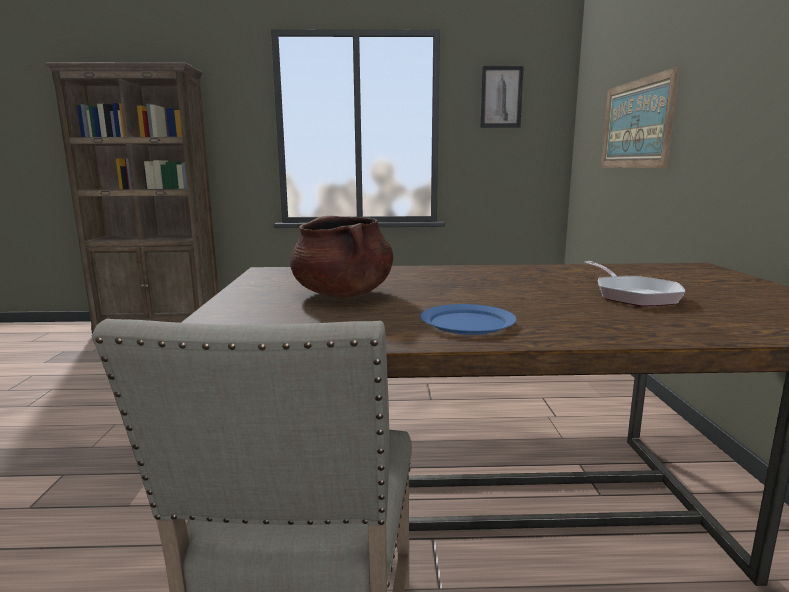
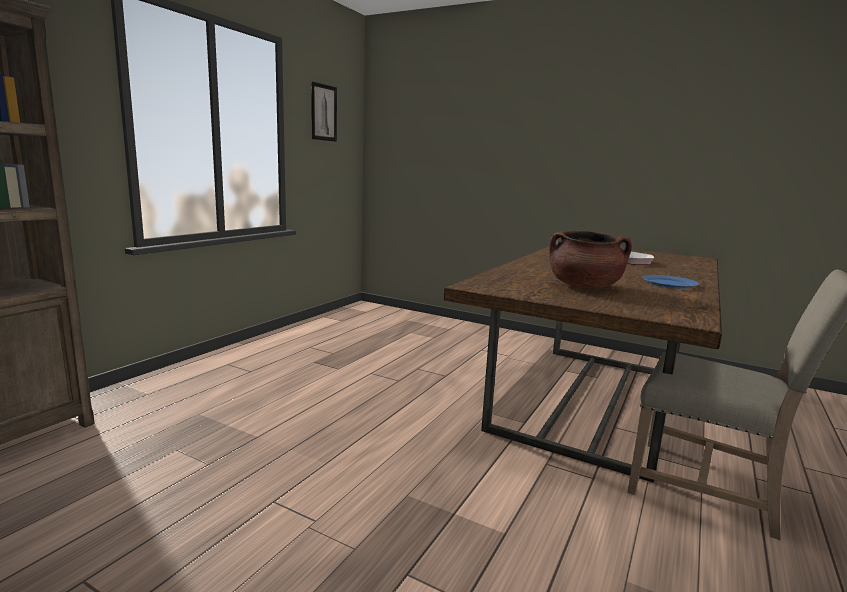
camera: 60 degrees left, 0 degrees up
picture [601,67,680,168] -> none

